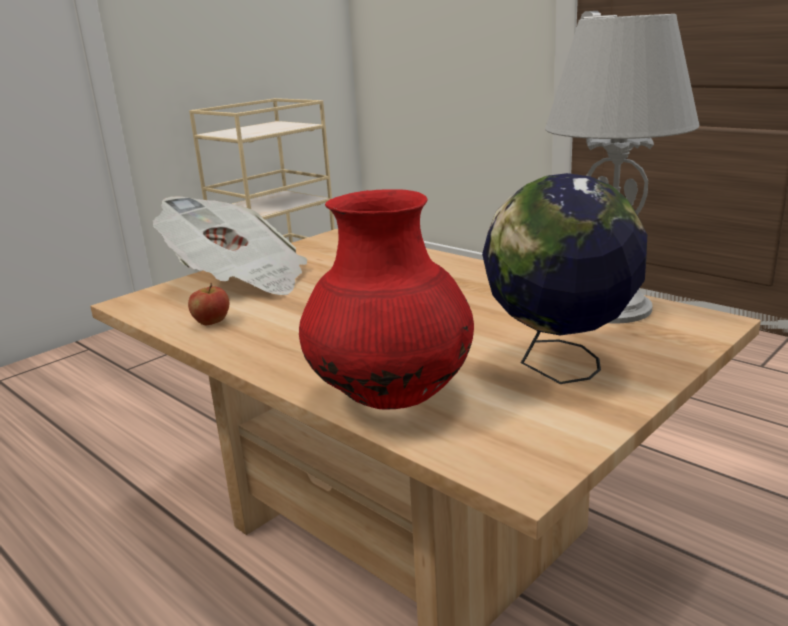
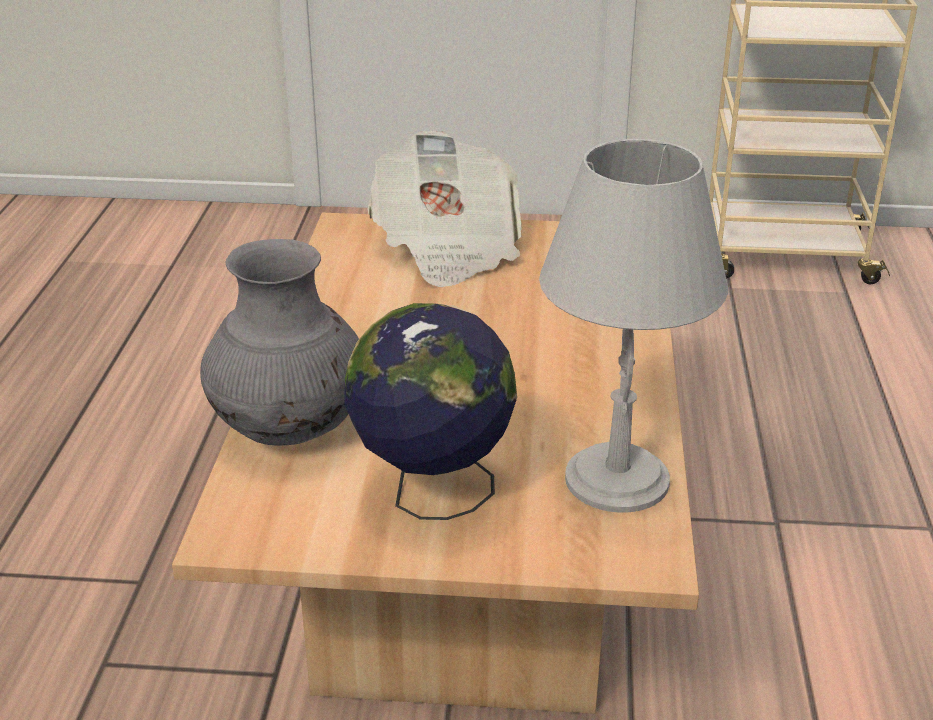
camera: 50 degrees right, 10 degrees up
apple [188,283,229,325] -> none
red vase [299,189,474,409] -> grey vase [200,239,359,446]

